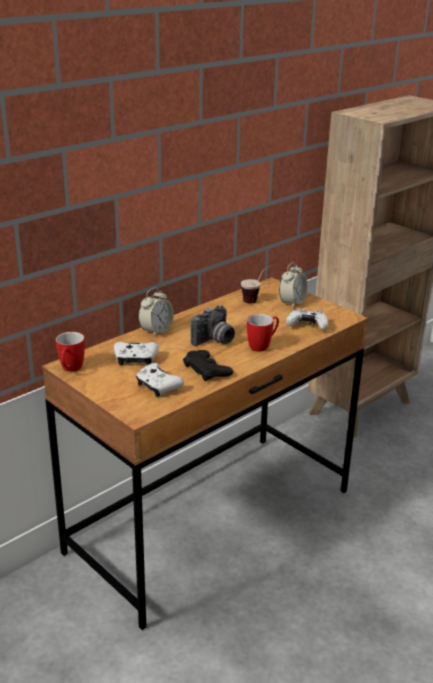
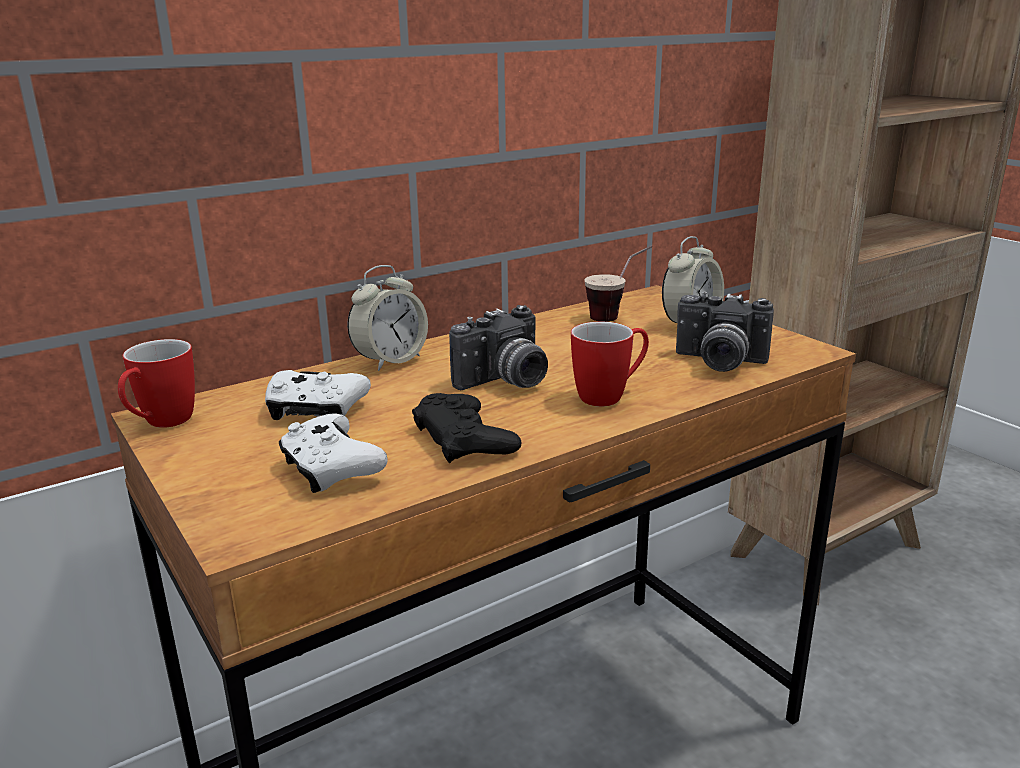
camera: 10 degrees right, 5 degrees down
white game controller [286,309,328,330] -> camera [676,291,774,372]

